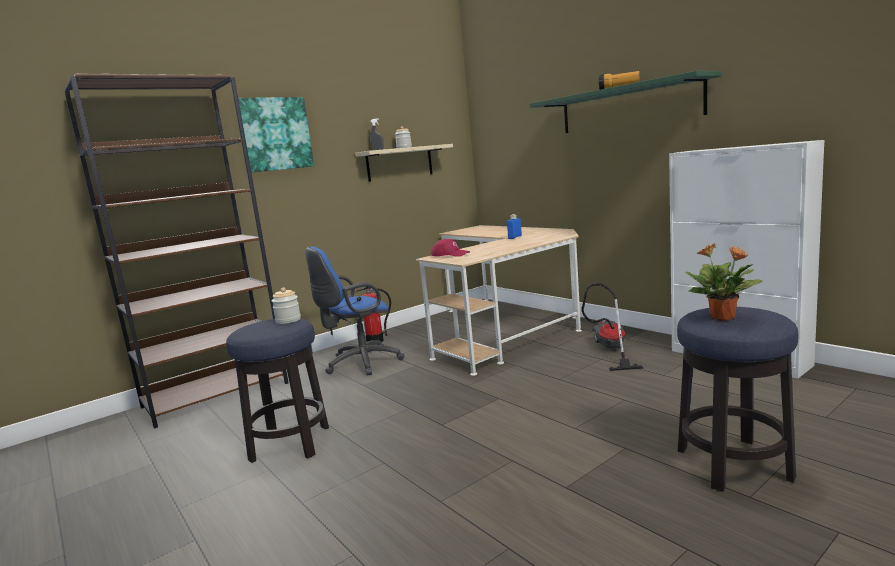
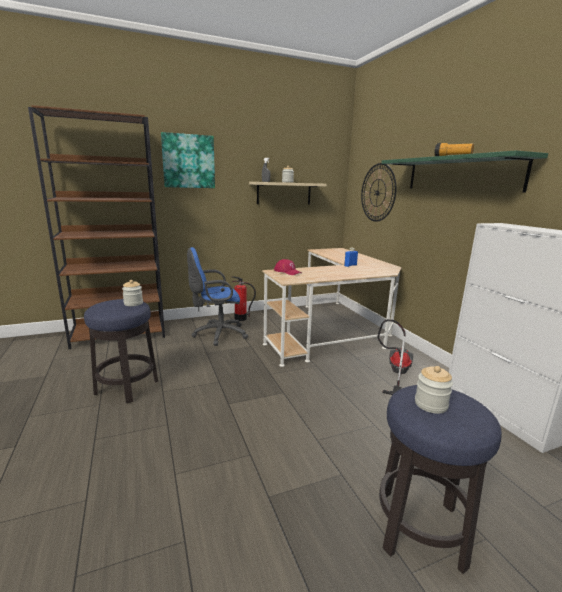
camera: 15 degrees right, 5 degrees up
potted plant [685,243,763,321] -> jar [415,366,453,414]
none -> wall clock [361,163,396,222]

